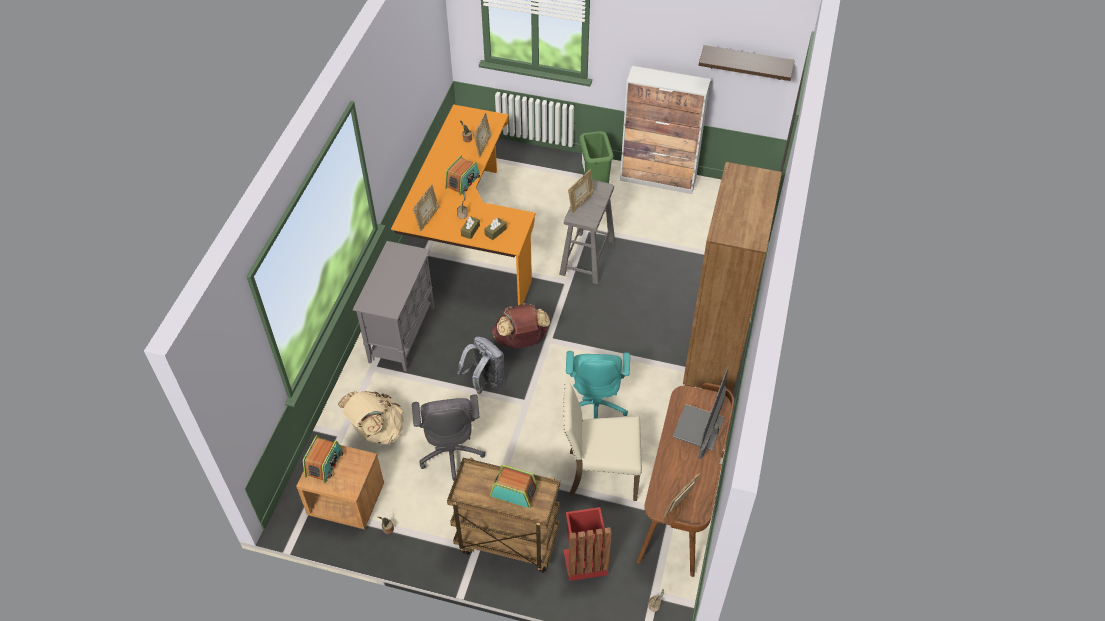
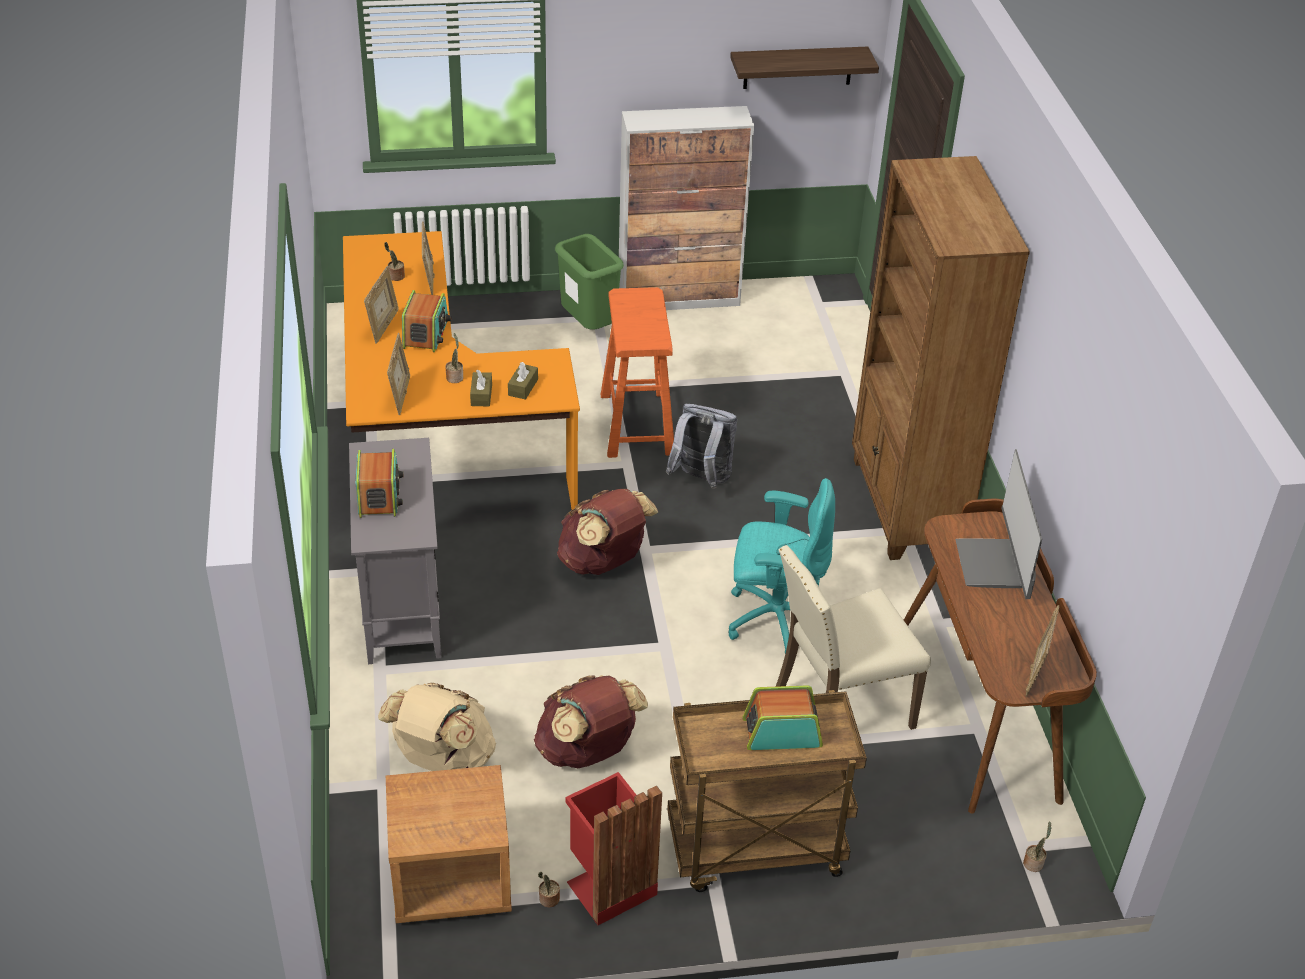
camera: 25 degrees left, 10 degrees down
radio [303,435,343,483] -> radio moved to [356,449,403,518]
grey office chair [412,394,485,481] -> brown backpack [534,675,648,769]
grey backpack [457,337,504,394] -> grey backpack moved to [666,404,738,489]
grey stool [559,180,615,284] -> orange stool [601,287,674,458]
red trash can [563,507,612,581] -> red trash can moved to [565,772,662,925]
turquoise office chair [566,351,630,418] -> turquoise office chair turned 60 degrees counterclockwise [728,478,835,656]
picture frame [568,169,594,213] -> picture frame moved to [364,266,399,343]

